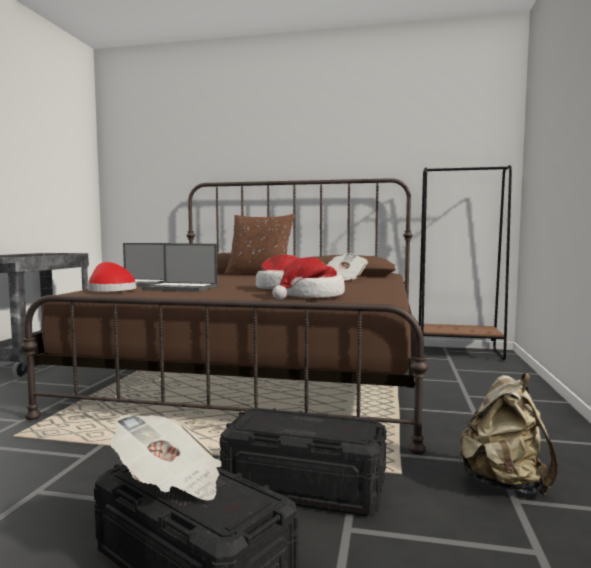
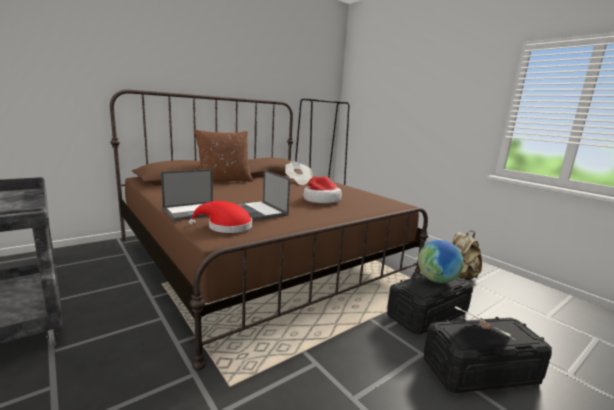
camera: 50 degrees left, 10 degrees up
laptop [142,243,217,292] -> laptop turned 90 degrees clockwise [236,170,290,221]
hat [272,257,345,300] -> none
none -> globe [418,240,464,283]

